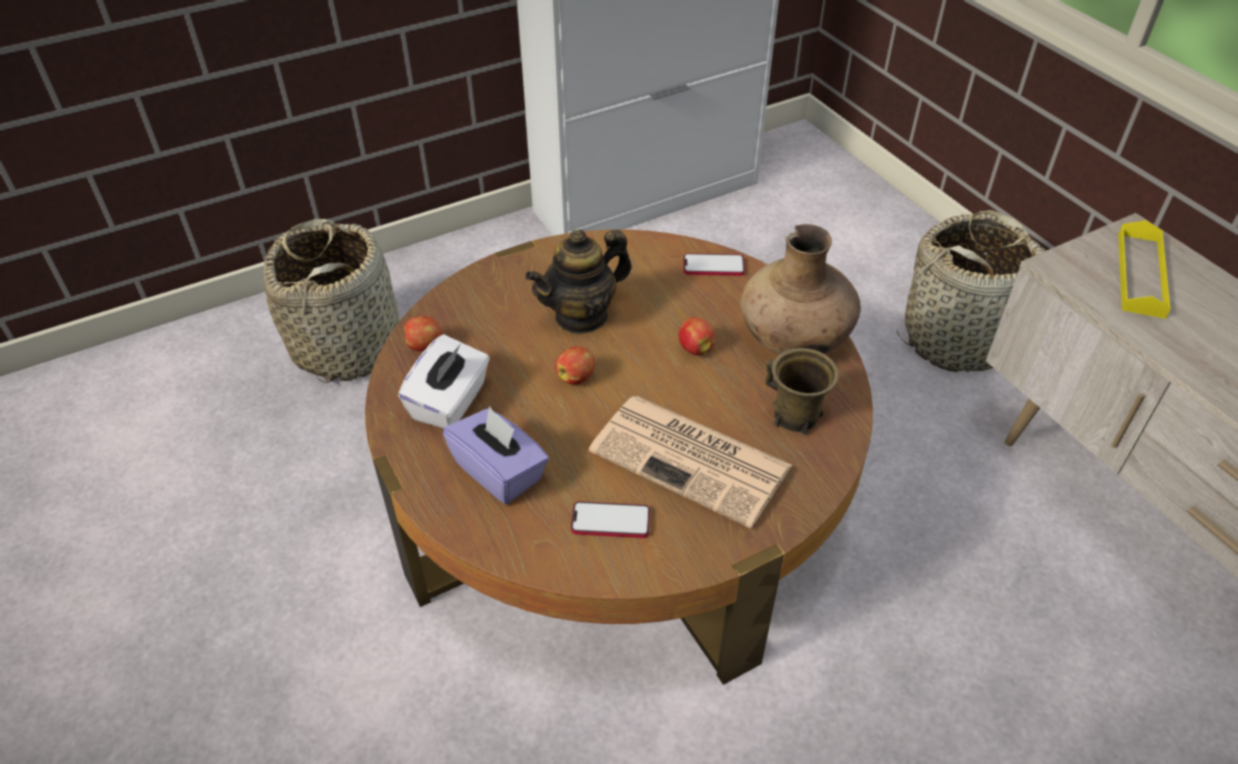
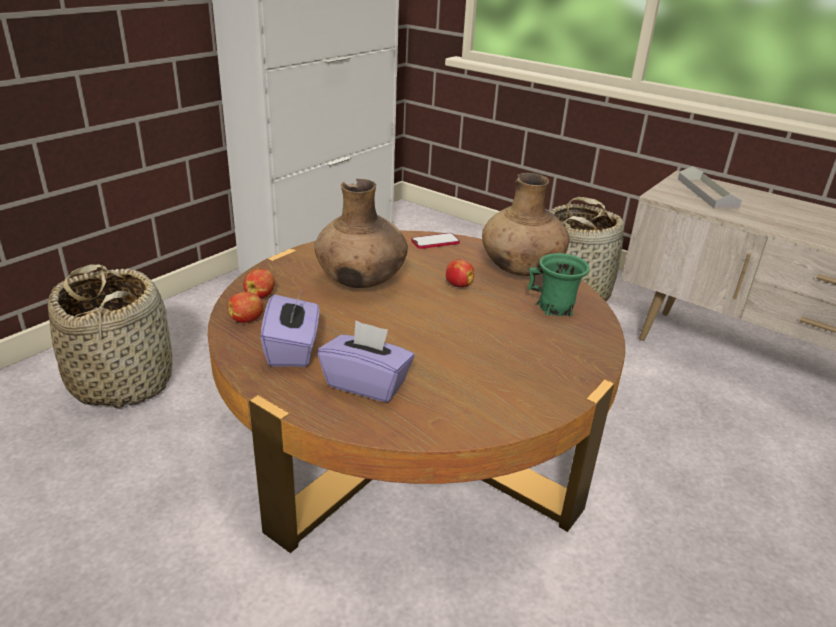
camera: 25 degrees left, 15 degrees down
white tissue box [398,334,490,429] -> purple tissue box [261,292,319,367]
teapot [525,229,632,334] -> brown vase [314,179,408,288]
apple [555,346,595,385] -> apple moved to [243,269,275,298]
phone [571,501,650,538] -> none
newspaper [589,396,792,528] -> none
brown mug [765,348,839,435] -> green mug [528,253,590,316]
yellow tray [1118,220,1171,319] -> grey tray [678,166,742,209]

